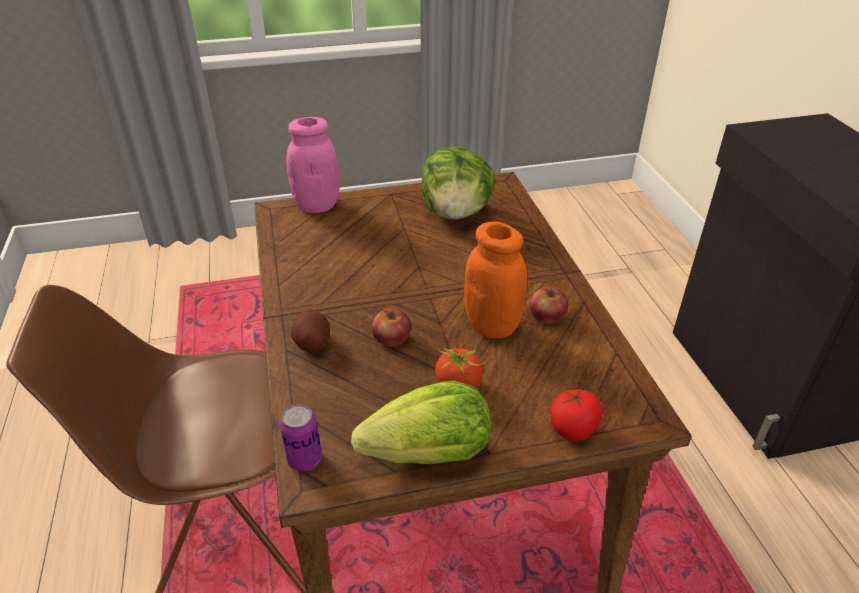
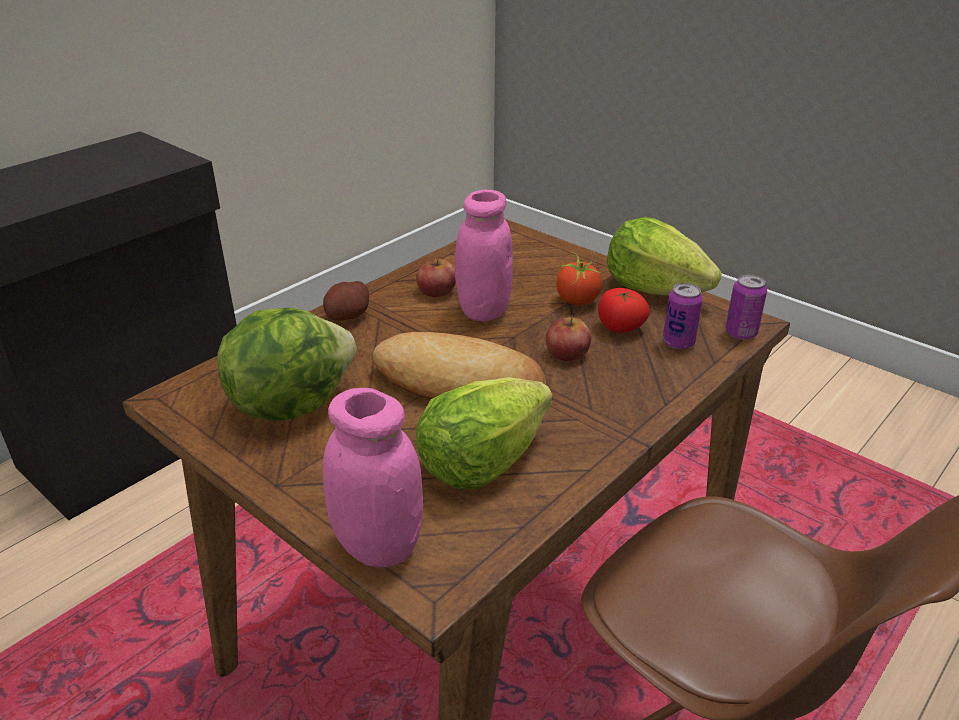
camera: 125 degrees left, 5 degrees down
potato [291,309,330,353] -> potato moved to [323,281,369,321]
orange jar [464,221,527,339] -> pink jar [455,190,513,321]
tomato [551,389,603,441] -> tomato moved to [598,288,650,333]
none -> bread [373,332,547,399]
none -> lettuce [416,377,553,489]
none -> can [663,283,703,350]

